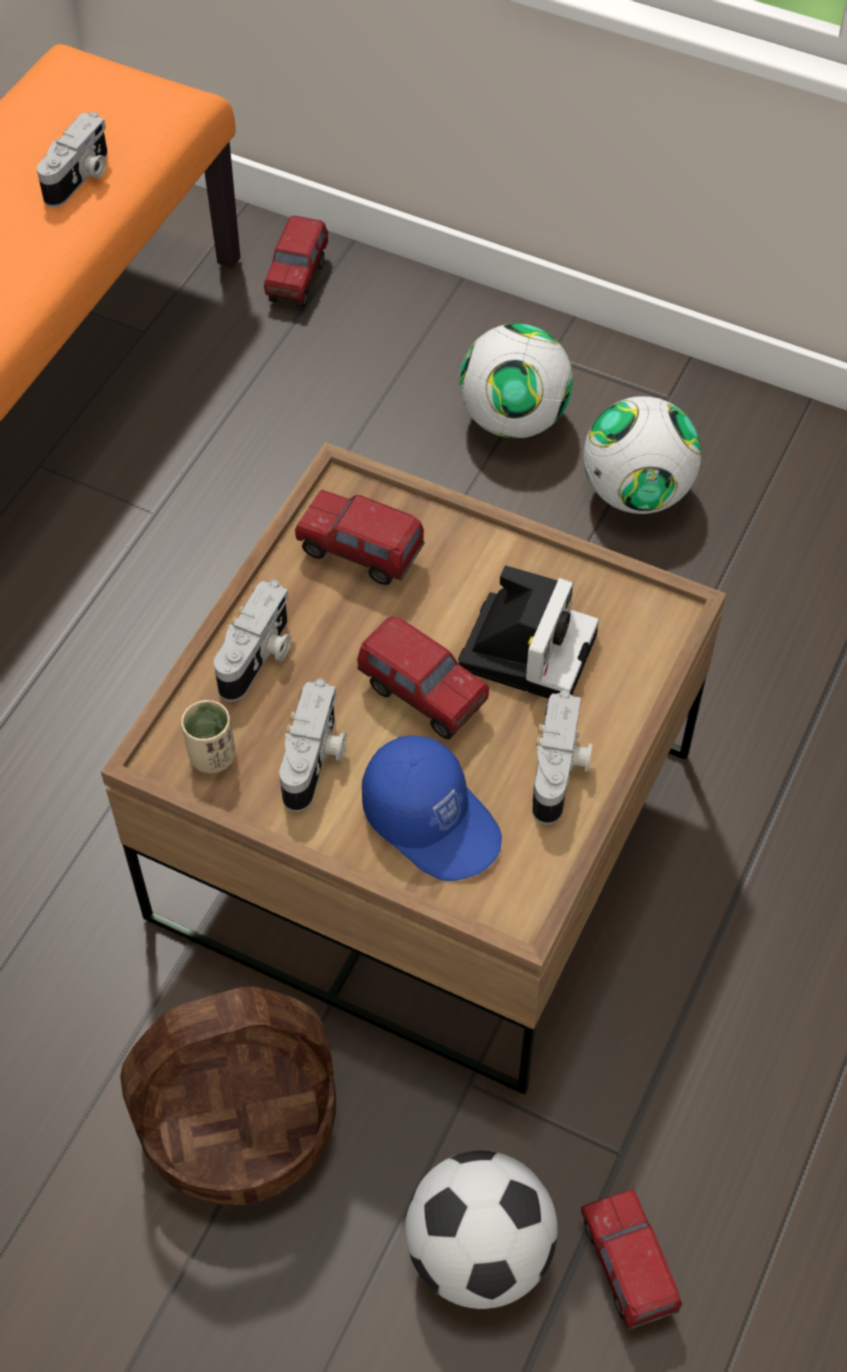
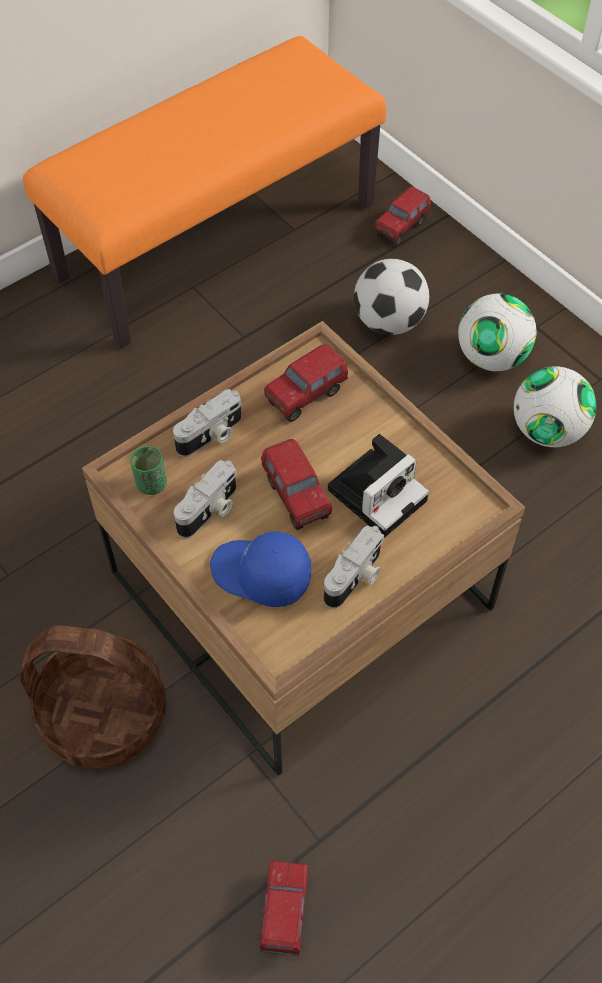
camera: 25 degrees right, 0 degrees up
camera [37,112,108,207] -> none
beige cup [181,700,236,773] -> green cup [130,446,167,495]
toy truck [295,490,425,585] -> toy truck turned 90 degrees counterclockwise [264,344,348,422]
blue cap [362,736,502,881] -> blue cap turned 135 degrees clockwise [210,532,311,607]
football [405,1151,558,1309] -> football moved to [354,259,429,335]

